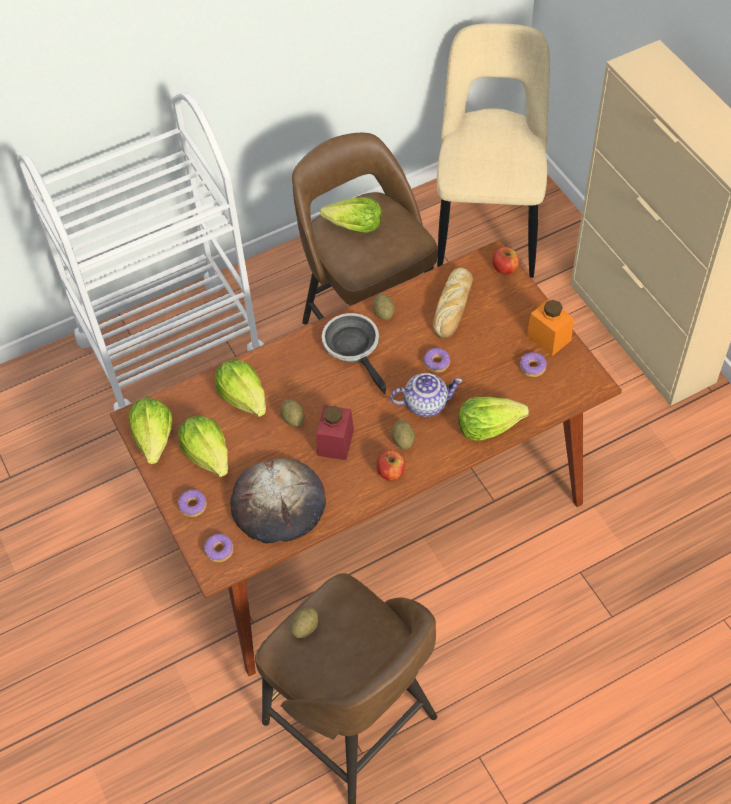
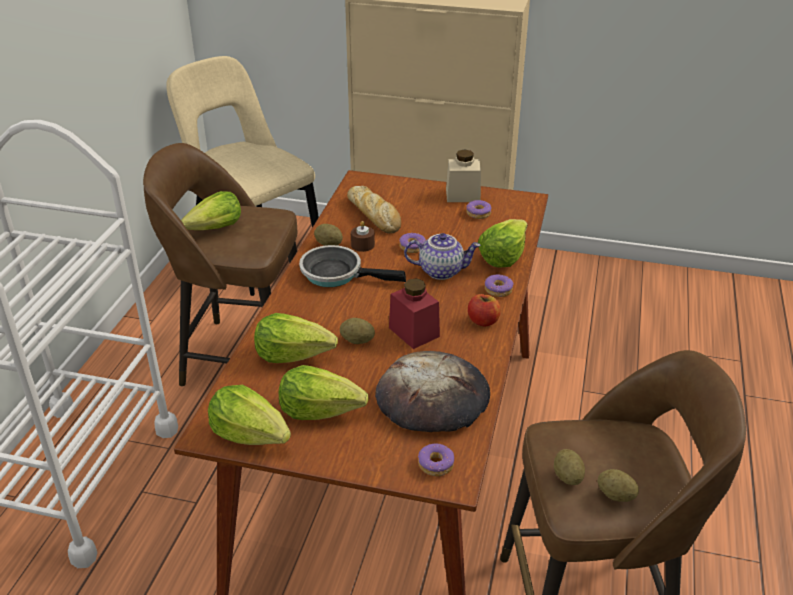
camera: 50 degrees left, 20 degrees down
donut [178,489,207,517] -> donut moved to [485,274,514,297]
teapot [390,373,463,417] -> teapot turned 60 degrees clockwise [404,233,481,280]
potato [391,420,415,449] -> potato moved to [597,469,639,502]
apple [492,247,519,275] -> none
orange jar [526,299,573,356] -> beige jar [446,150,481,202]
none -> brown candle [351,221,375,252]

